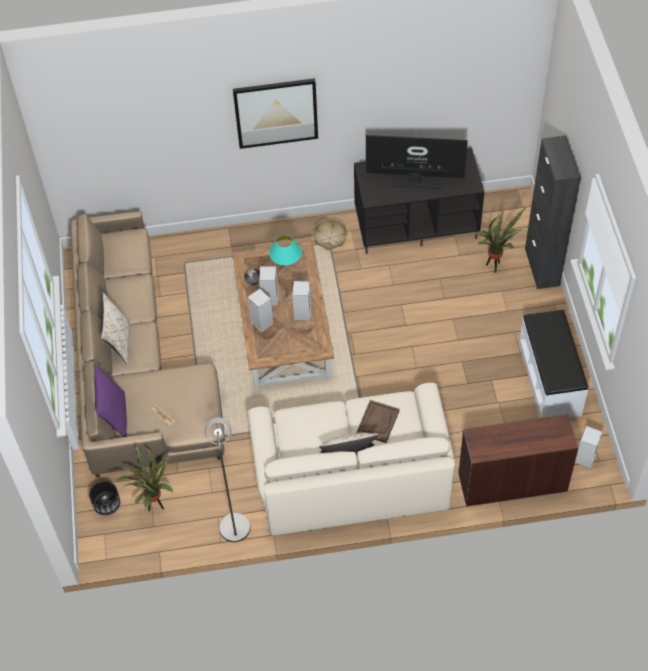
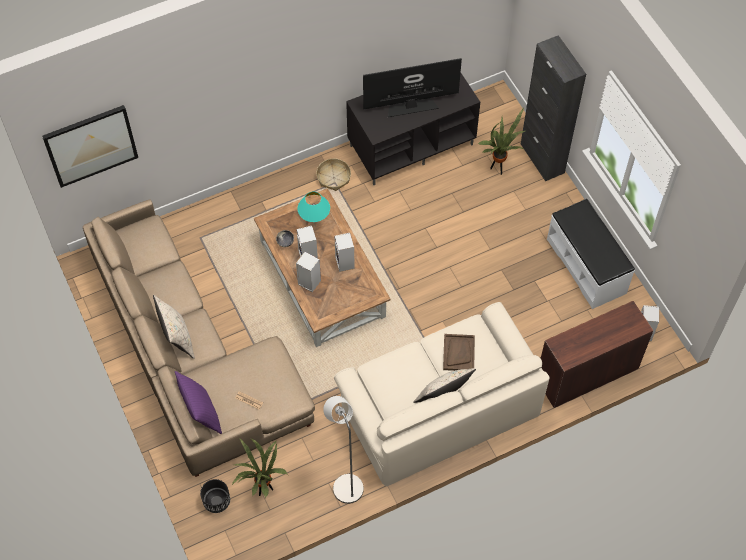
camera: 20 degrees left, 5 degrees up
picture [233,78,318,149] -> picture moved to [42,105,138,188]

